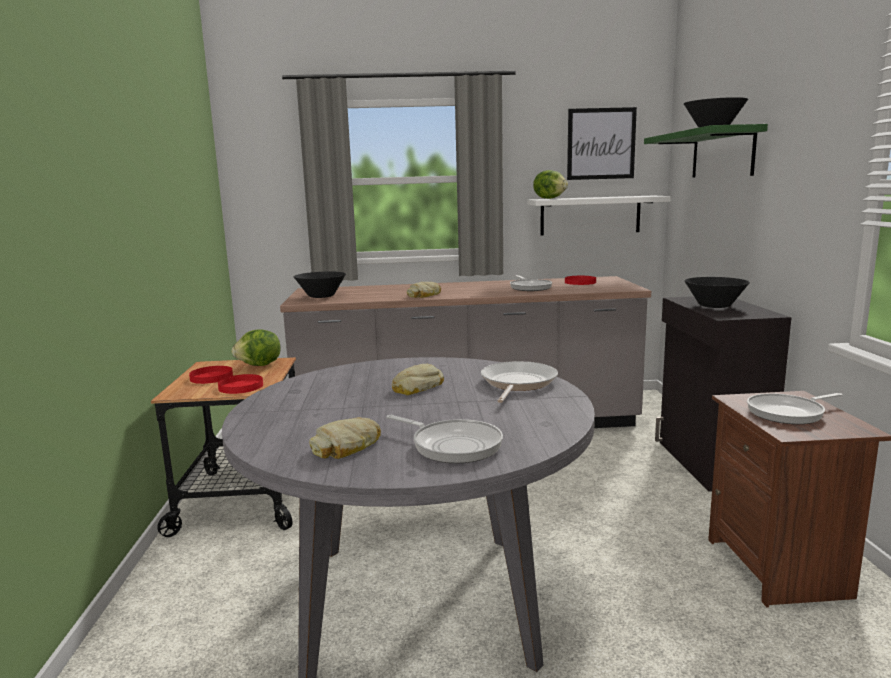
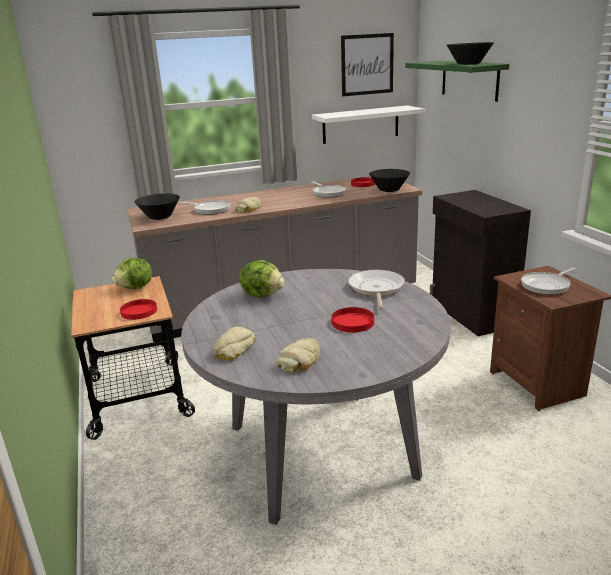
camera: 15 degrees left, 10 degrees up
red plate [189,366,233,384] -> red plate moved to [331,307,374,333]
frying pan [386,415,503,463] -> frying pan moved to [180,200,231,214]
bread [392,364,444,395] -> bread moved to [214,327,255,361]
lettuce [533,170,568,199] -> lettuce moved to [239,260,284,297]
black bowl [684,277,750,308] -> black bowl moved to [369,169,410,192]

